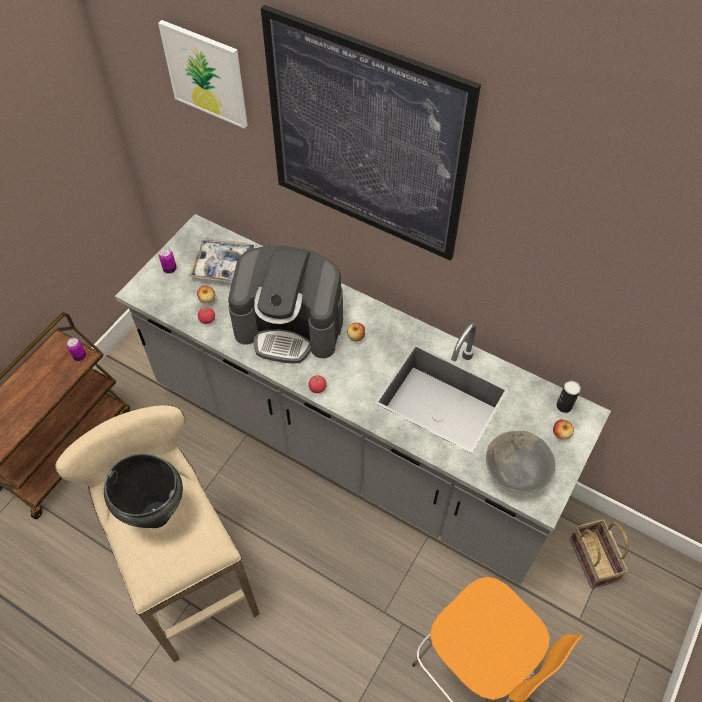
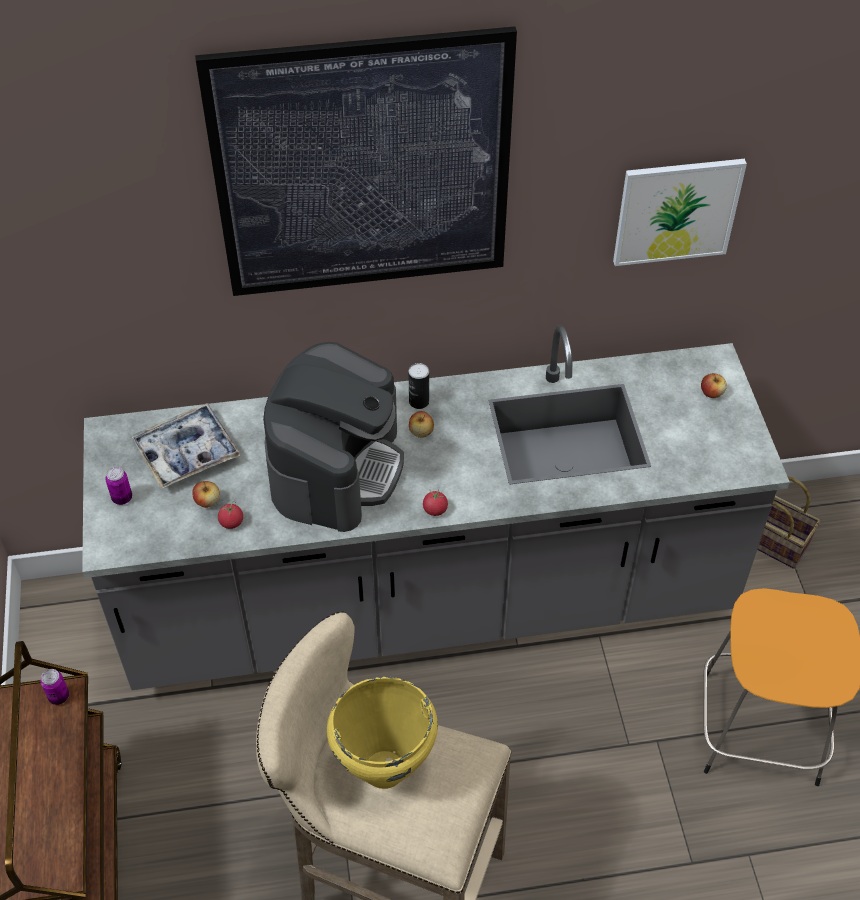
camera: 40 degrees left, 5 degrees down
black cooking pot [104,454,183,528] -> yellow cooking pot [327,677,438,789]
picture [158,20,247,128] -> picture moved to [613,159,747,266]
coffee machine [228,245,343,364] -> coffee machine turned 45 degrees counterclockwise [263,342,404,532]
grey bowl [486,431,556,493] -> none
can [556,381,581,413] -> can moved to [408,363,429,409]

